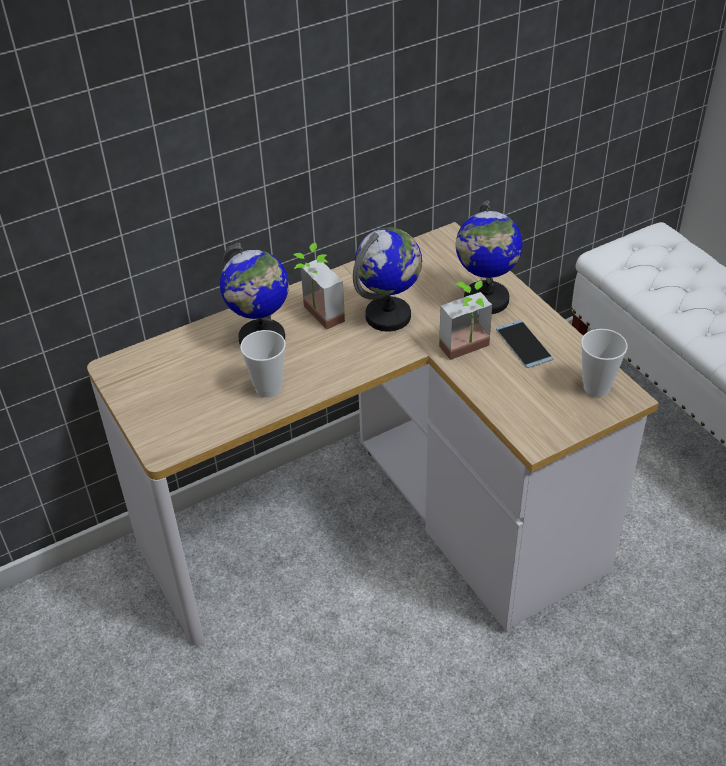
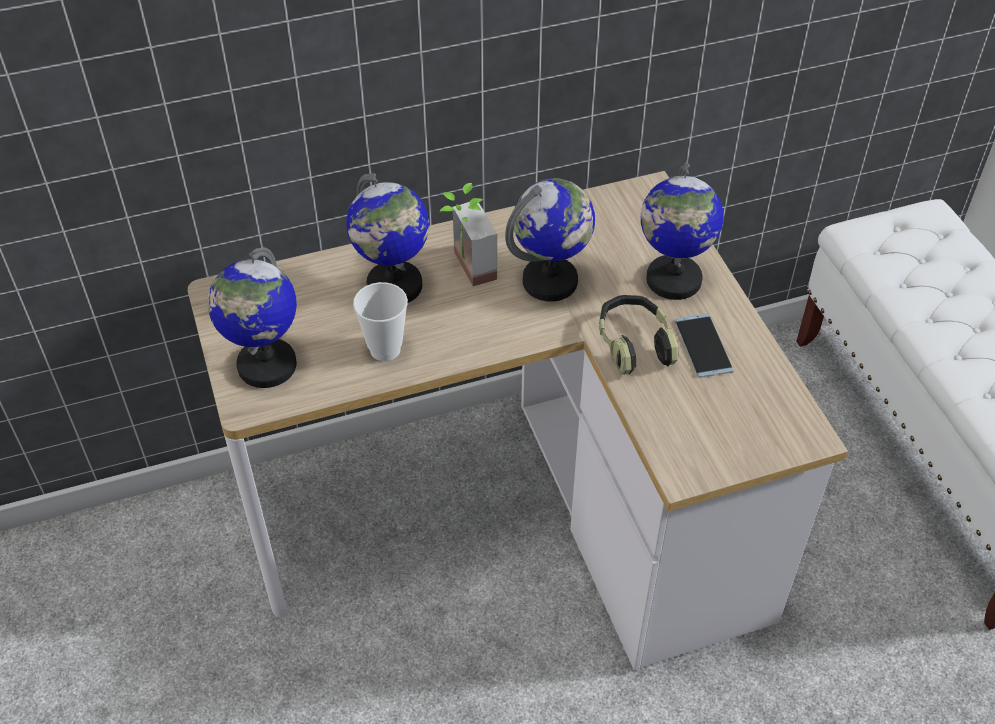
camera: 10 degrees right, 5 degrees up
potted plant [439,281,492,360] -> headphones [599,295,679,375]
cup [581,329,628,397] -> none
none -> globe [207,247,297,388]

